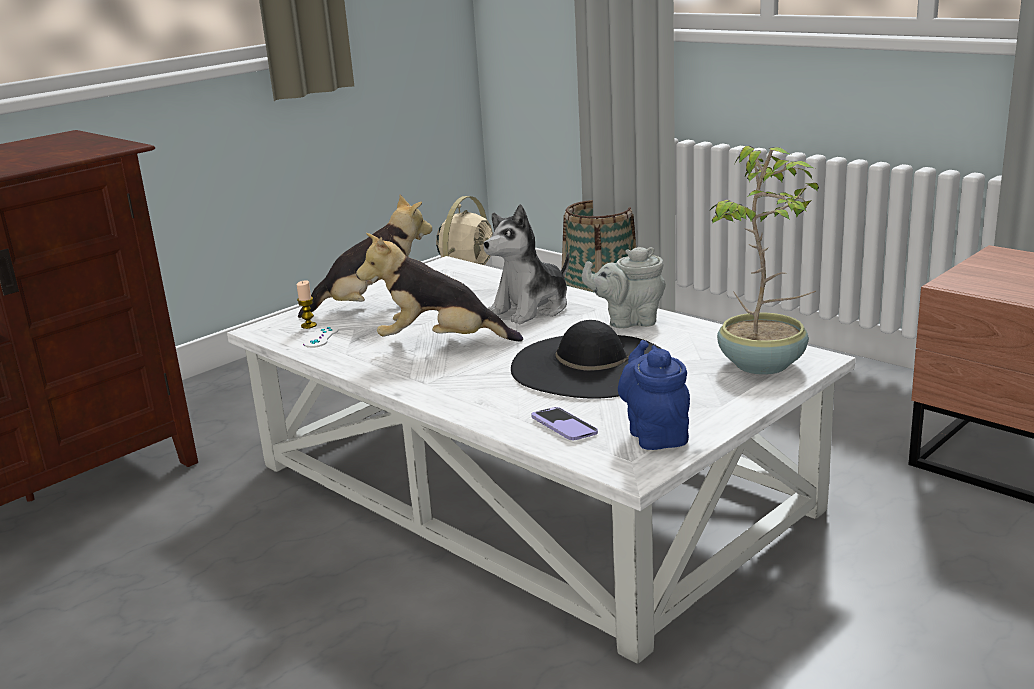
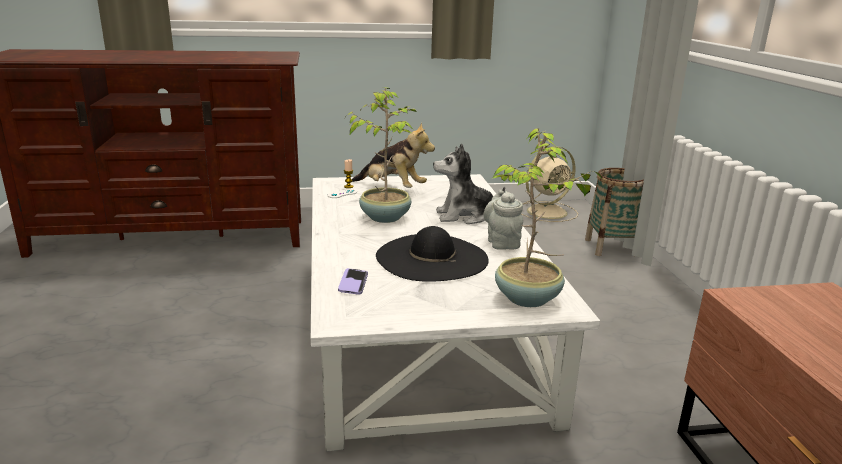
camera: 35 degrees right, 0 degrees up
plush toy [356,233,523,342] -> potted plant [348,87,416,223]
grey teapot [582,247,666,329] -> grey teapot turned 45 degrees clockwise [483,190,523,250]
blue teapot [618,340,690,450] -> none

